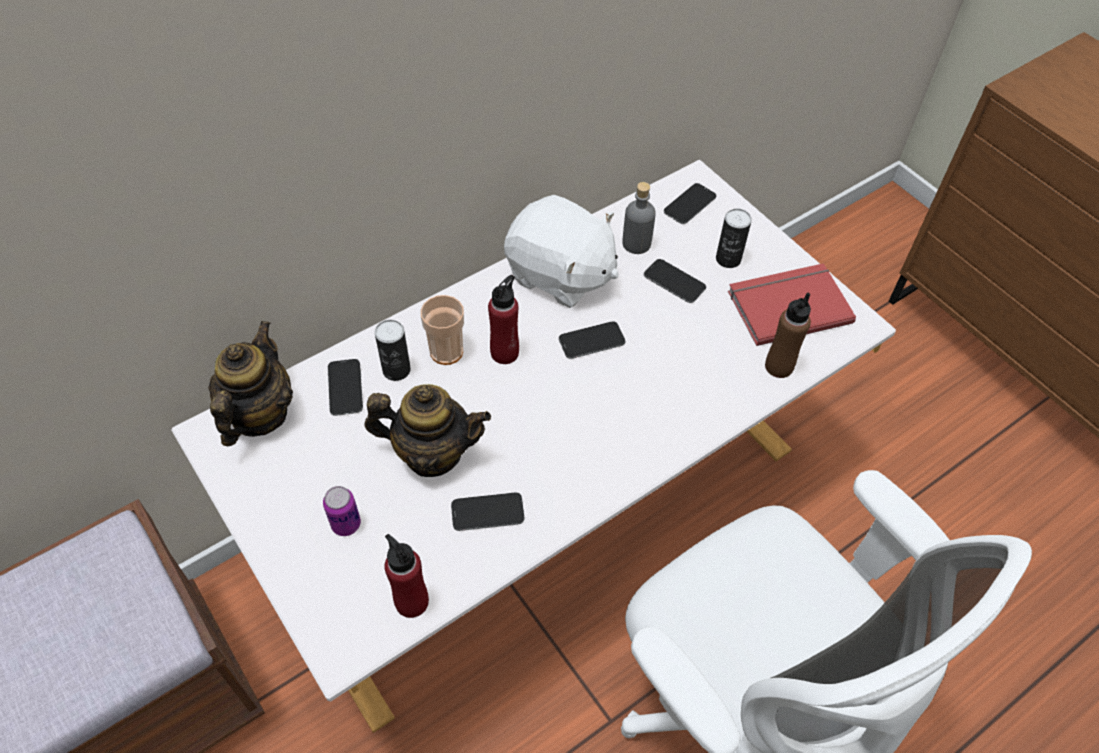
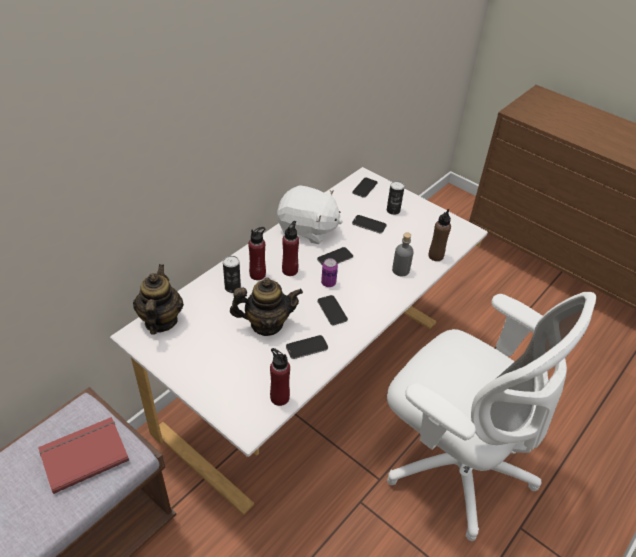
camera: 15 degrees left, 10 degrees down
can [323,486,361,536] -> can moved to [321,258,338,287]
phone [328,359,363,416] -> phone moved to [317,295,348,325]
cup [421,295,464,365] -> red bottle [248,227,266,280]
grey bottle [622,182,656,254] -> grey bottle moved to [392,232,414,276]
red book [728,263,856,346] -> red book moved to [38,417,129,494]

